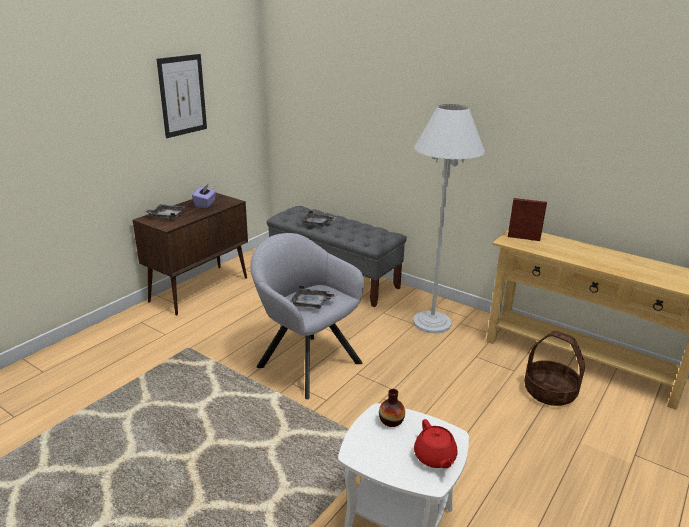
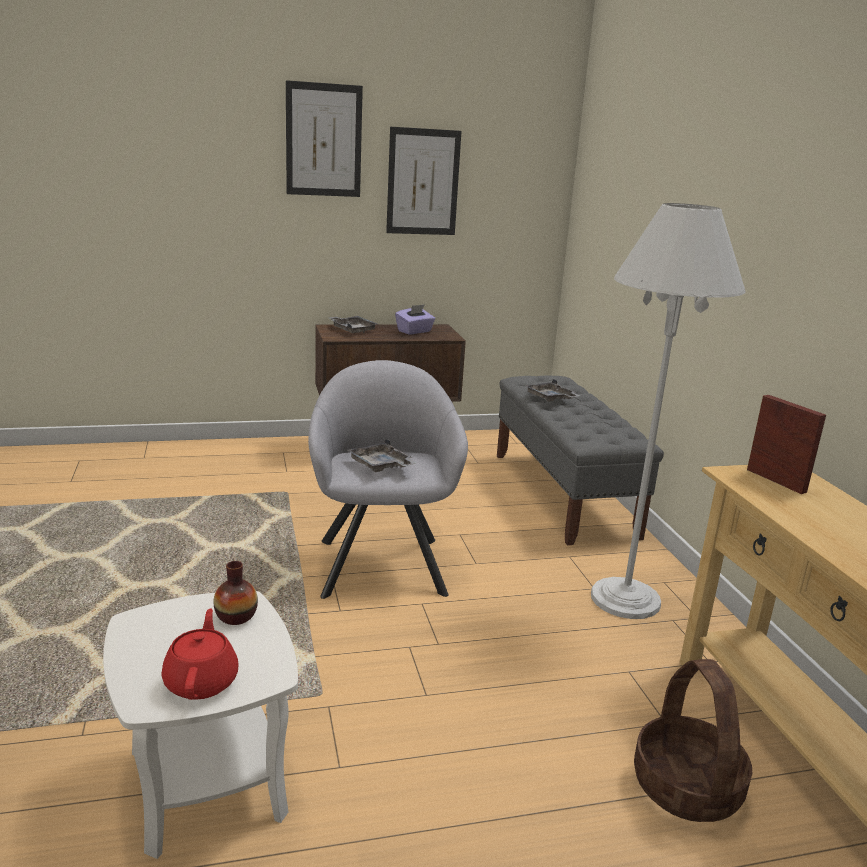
camera: 40 degrees right, 5 degrees down
red teapot [414,419,458,468] -> red teapot turned 150 degrees clockwise [162,608,238,700]
none -> picture [286,80,363,197]

